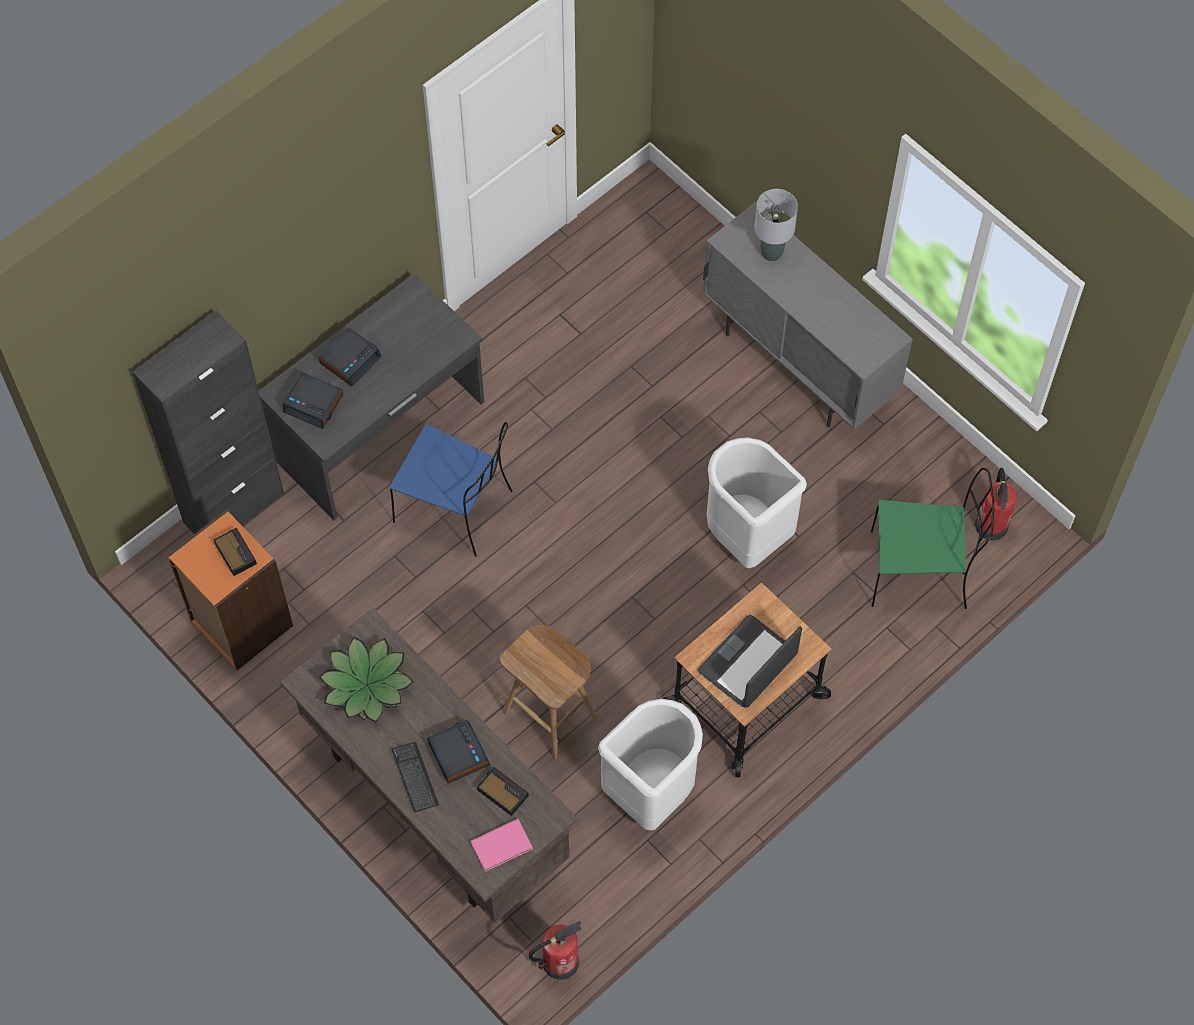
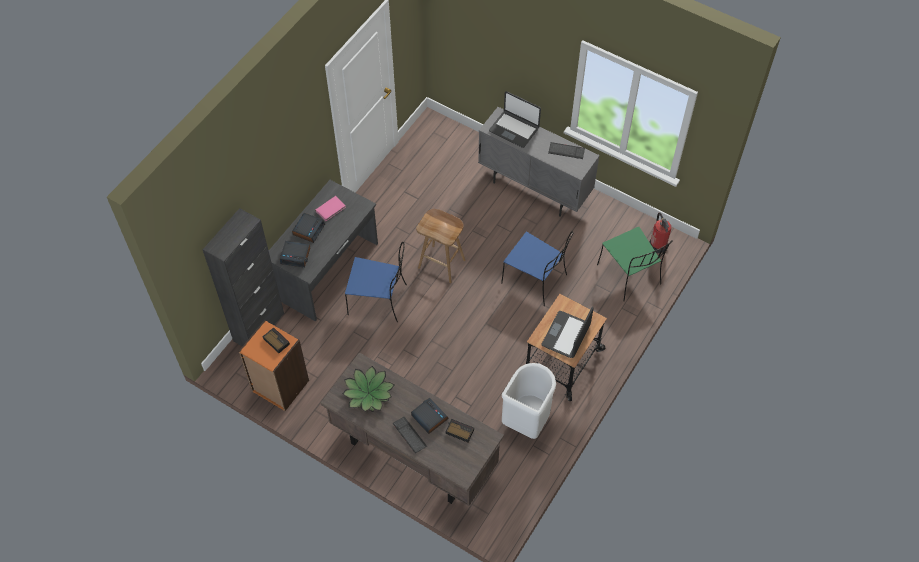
camera: 15 degrees left, 5 degrees down
pink book [470,819,533,872] -> pink book moved to [315,196,346,221]
brown stool [500,624,597,759] -> brown stool moved to [416,209,465,283]
fire extinguisher [529,921,582,980] -> none
white trash can [707,437,807,568] -> blue chair [501,231,573,306]
grey table lamp [754,189,798,261] -> laptop [489,91,541,148]
green chair [871,468,994,609] -> green chair turned 75 degrees clockwise [597,227,673,301]
none -> keyboard [548,142,585,159]

